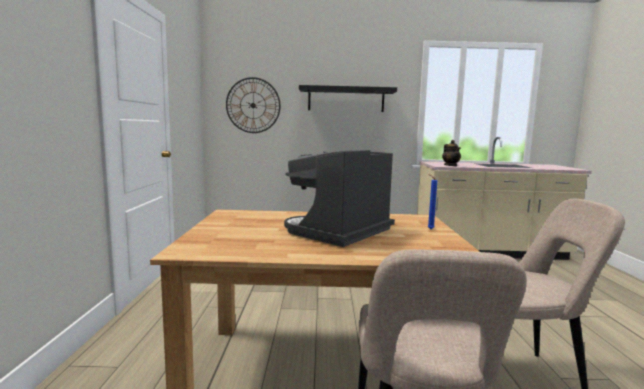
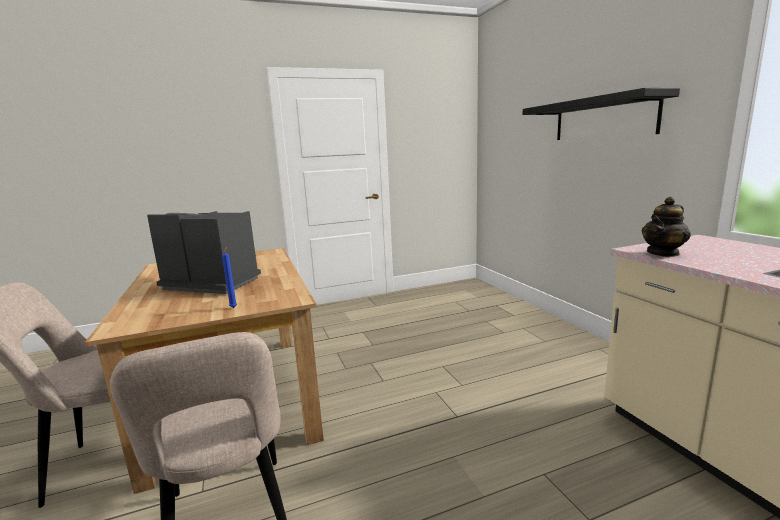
camera: 70 degrees right, 5 degrees up
wall clock [226,77,281,133] -> none

